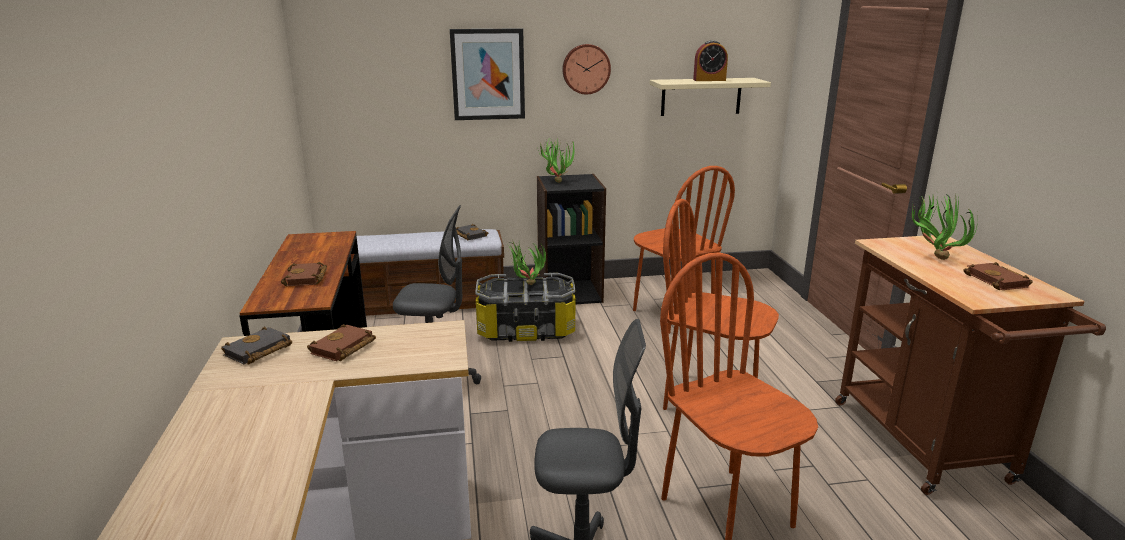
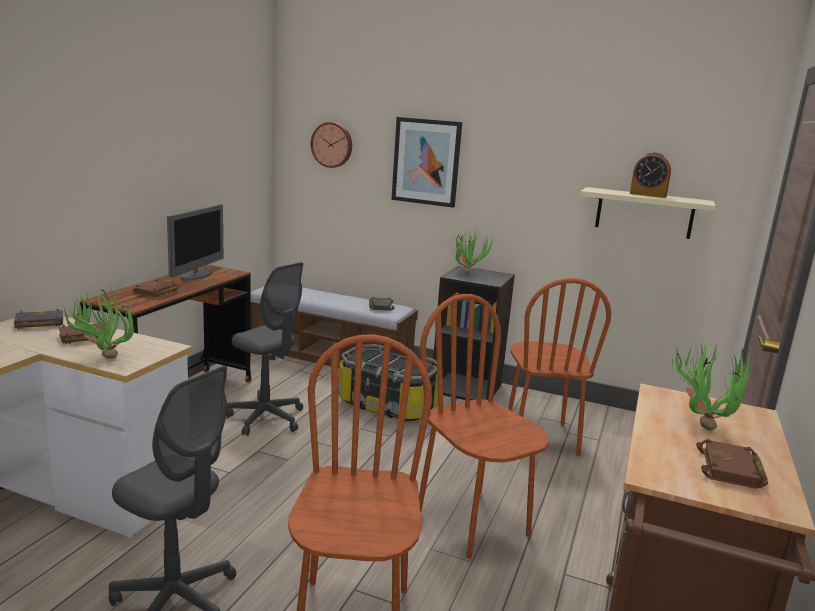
camera: 30 degrees right, 5 degrees down
potted plant [508,242,546,285] -> potted plant moved to [63,287,135,359]
wall clock [562,44,611,95] -> wall clock moved to [311,122,352,168]
none -> monitor [167,204,224,281]

